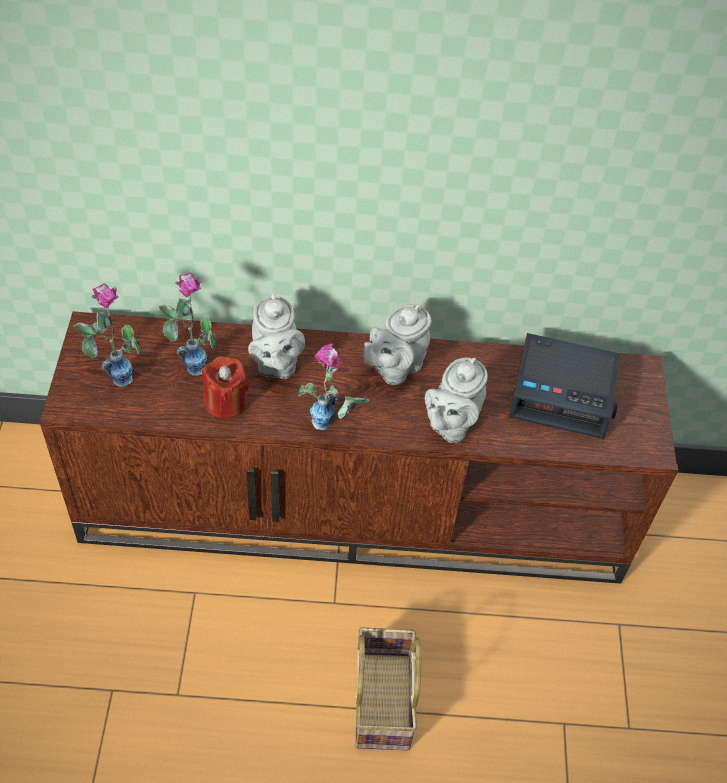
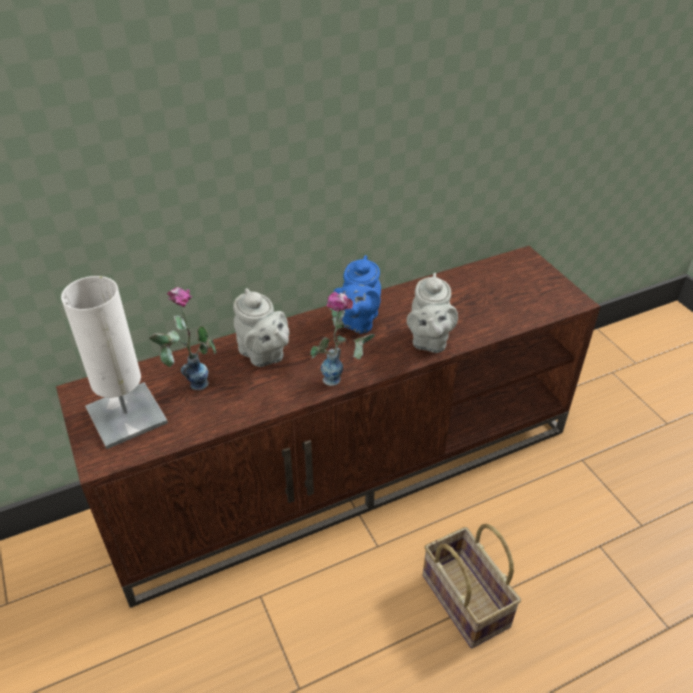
camera: 25 degrees left, 10 degrees down
vase [73,283,142,387] -> white table lamp [61,276,168,449]
red candle [202,356,249,419] -> none
grey teapot [364,304,432,385] -> blue teapot [334,255,381,334]
alarm clock [509,333,620,439] -> none

